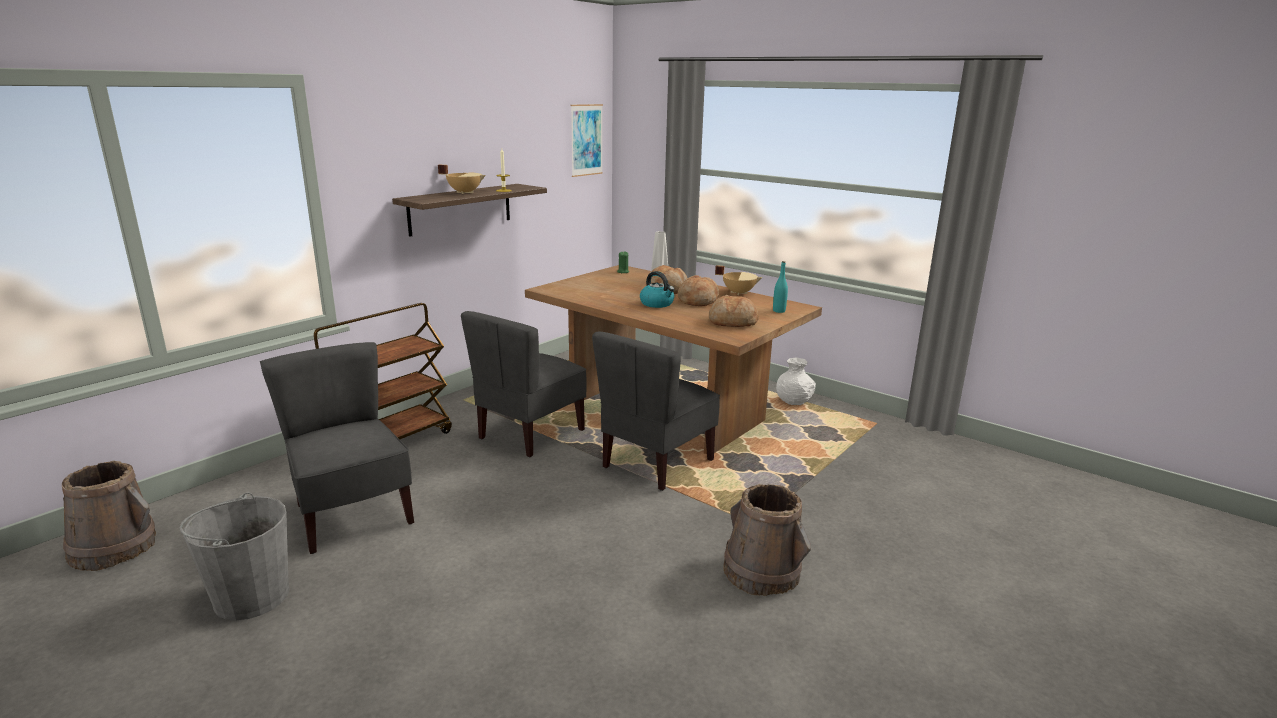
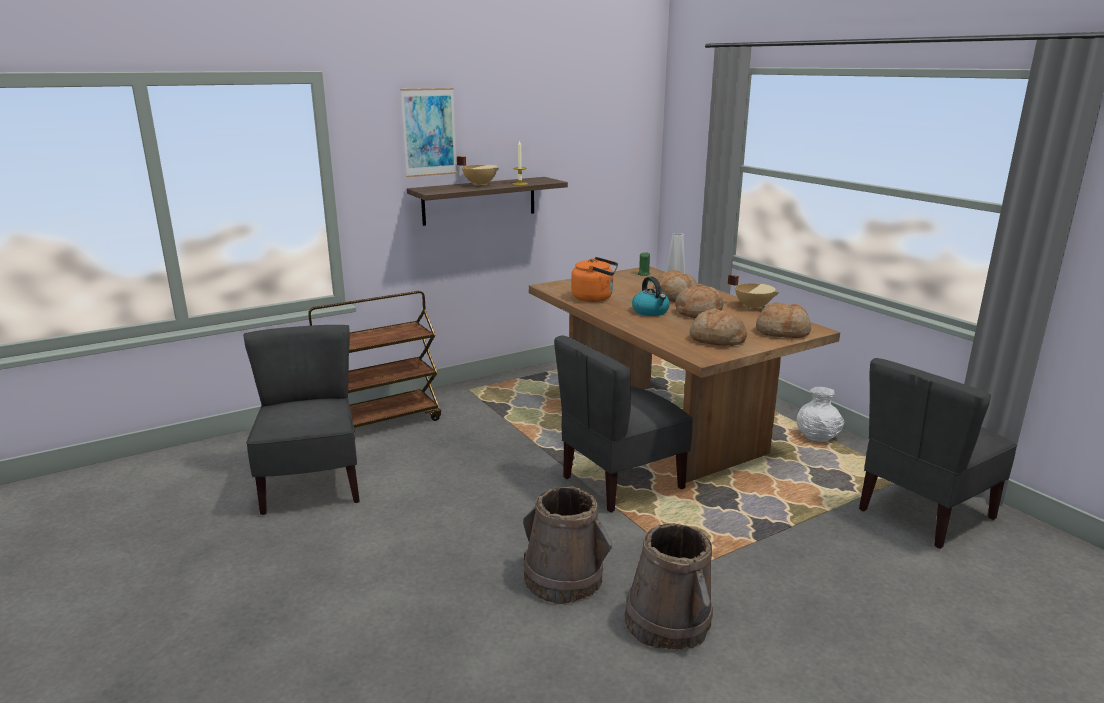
camera: 20 degrees right, 0 degrees up
brown bucket [62,460,156,571] -> brown bucket moved to [523,486,612,604]
grey bucket [180,493,290,620] -> none
grey chair [461,311,587,457] -> grey chair moved to [859,358,1017,549]
picture [571,104,603,177] -> picture moved to [400,88,457,177]
turquoise bottle [773,261,788,313] -> bread [756,302,811,338]
none -> orange kettle [571,257,618,302]

